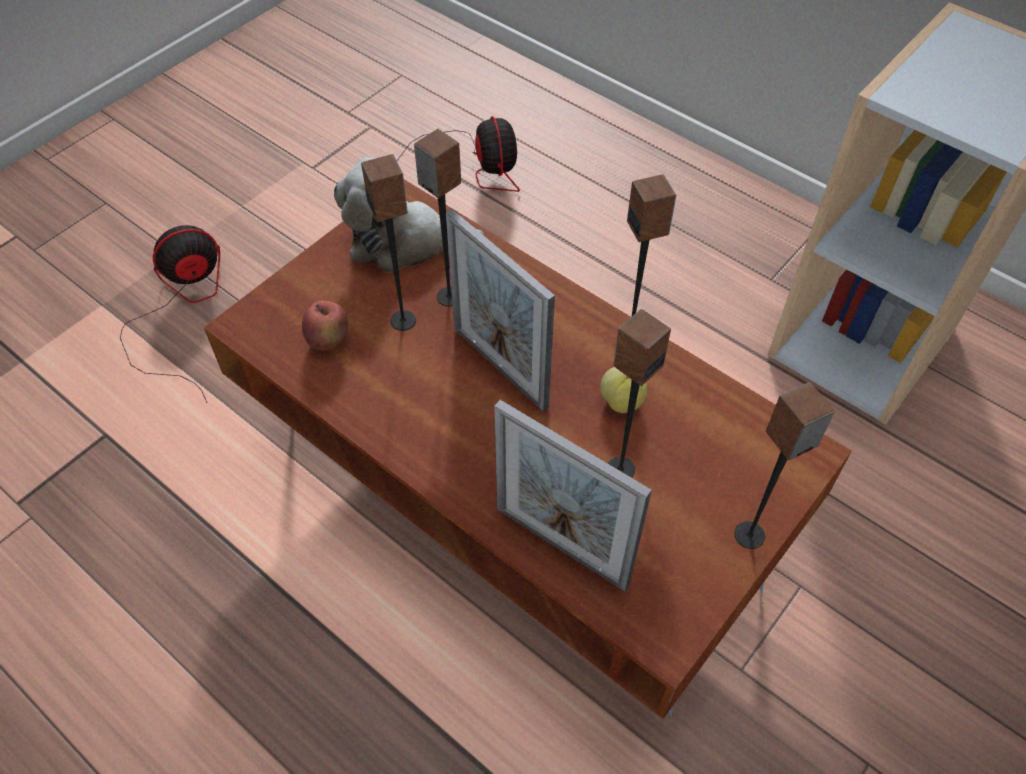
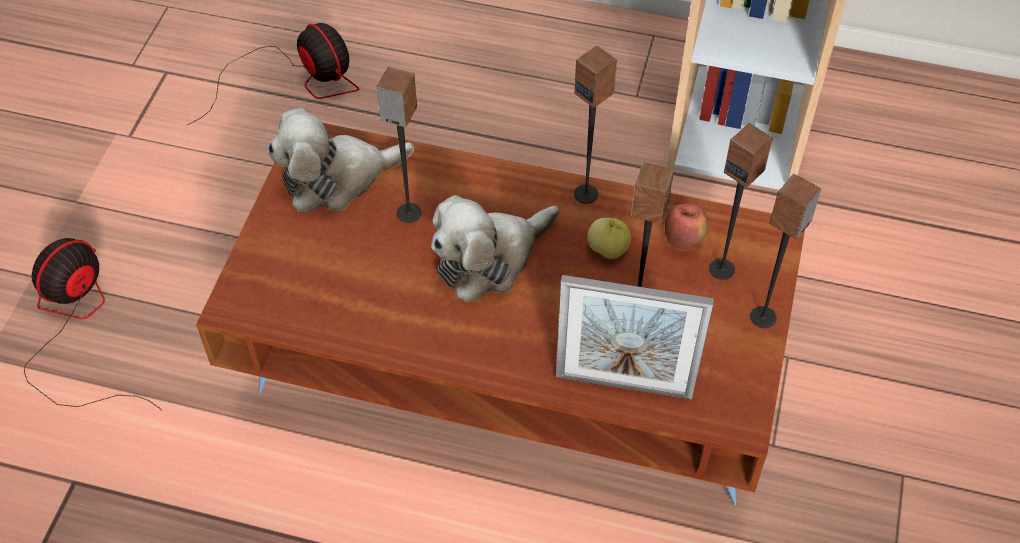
camera: 25 degrees left, 0 degrees up
apple [302,300,348,350] -> apple moved to [665,203,708,251]
speaker [361,154,416,331] -> speaker moved to [709,123,773,280]
picture frame [446,209,555,412] -> plush toy [431,195,559,302]

